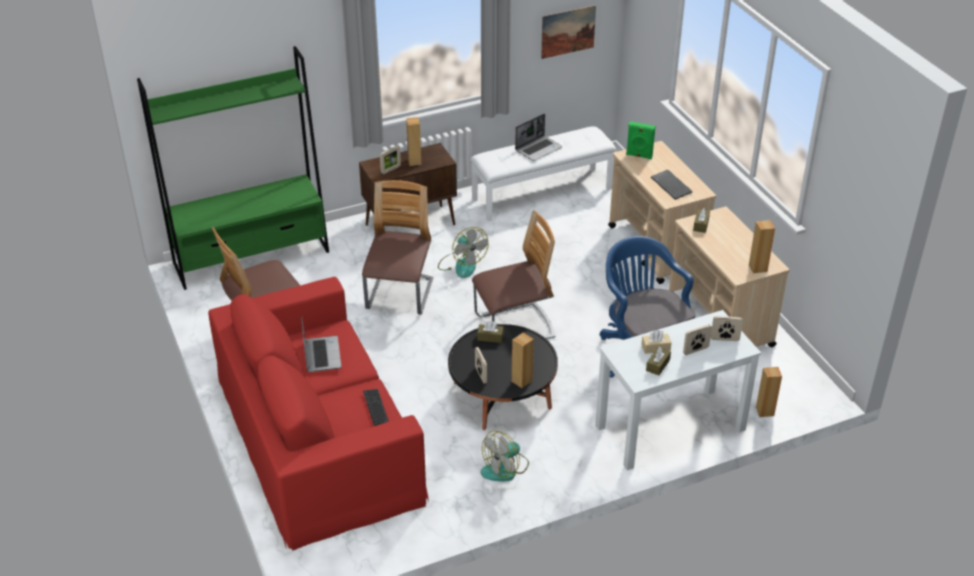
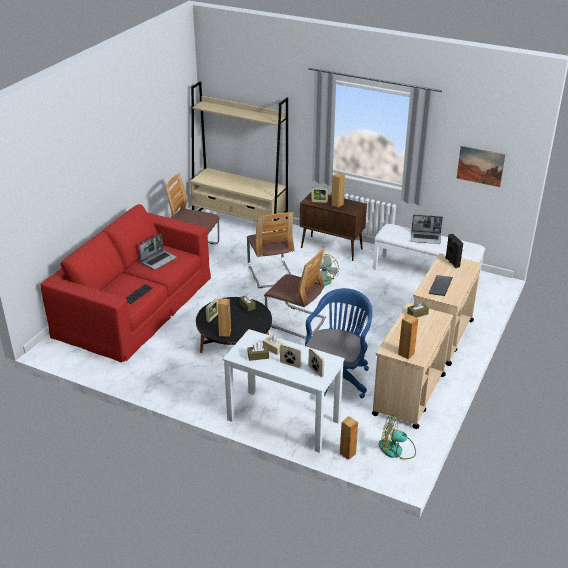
camera: 50 degrees right, 5 degrees down
green bookcase [137,46,329,290] -> beige bookcase [190,81,288,232]
chair [362,180,433,315] -> chair turned 105 degrees clockwise [247,212,295,288]
fan [481,431,529,482] -> fan moved to [378,415,416,460]
green speaker [626,121,655,159] -> black speaker [445,234,463,268]

